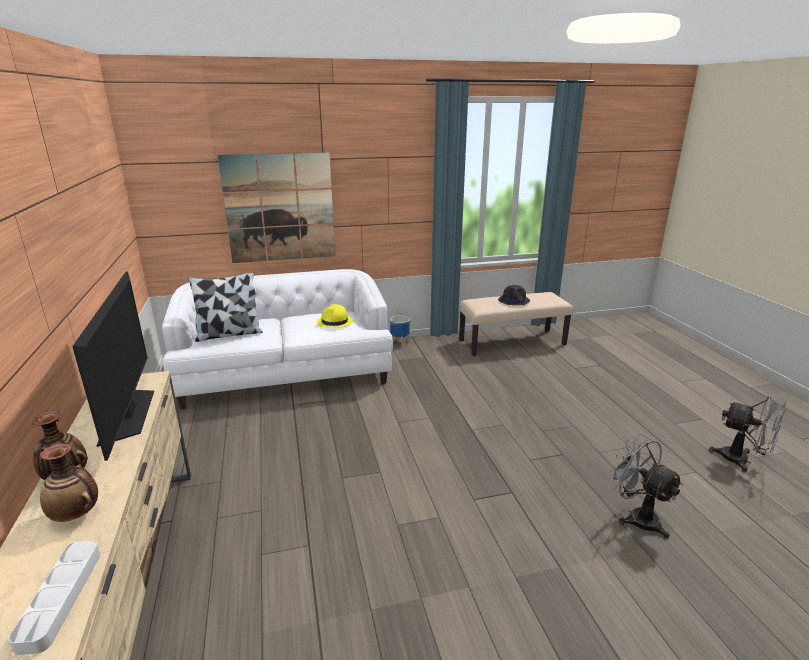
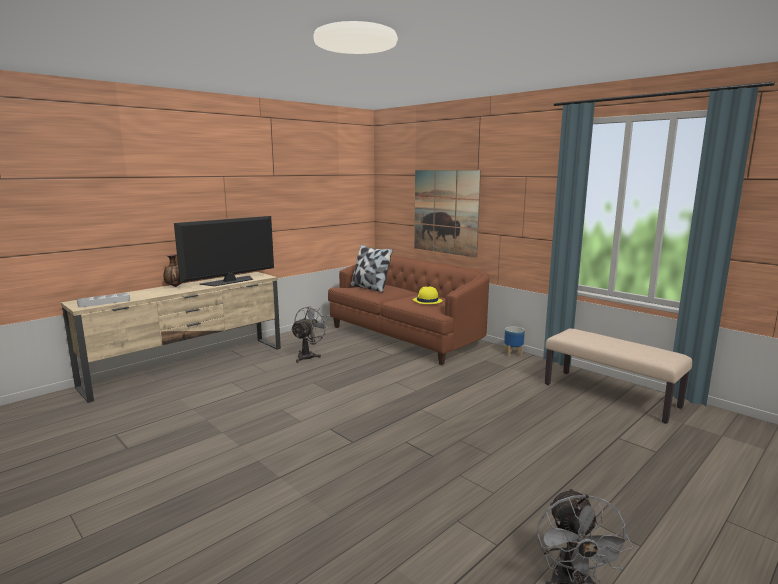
camera: 60 degrees right, 10 degrees down
vase [40,444,98,522] -> none
white sofa [162,269,393,409] -> brown sofa [328,256,489,365]
black hat [498,285,530,306] -> none
grey fan [608,434,683,539] -> grey fan moved to [291,306,330,363]

